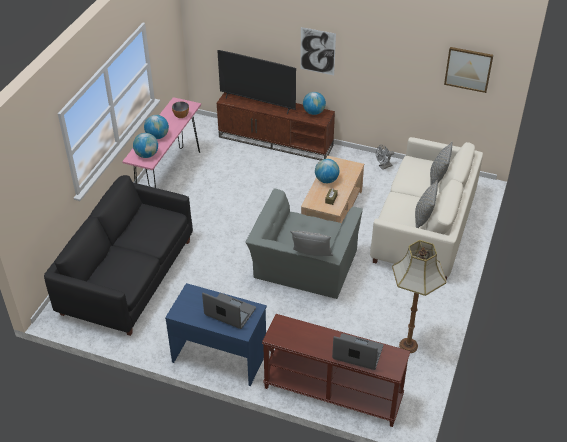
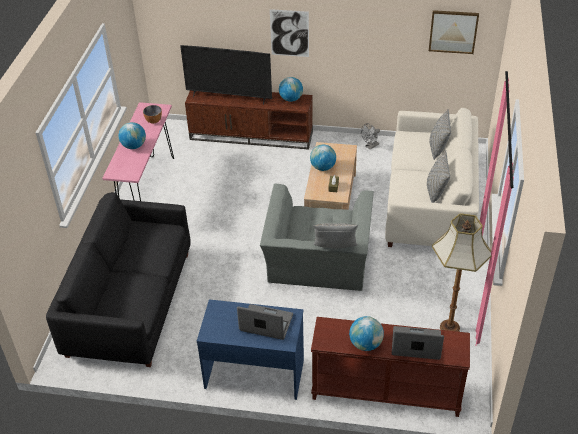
camera: 10 degrees left, 0 degrees up
globe [133,133,158,158] -> globe moved to [349,316,384,351]

